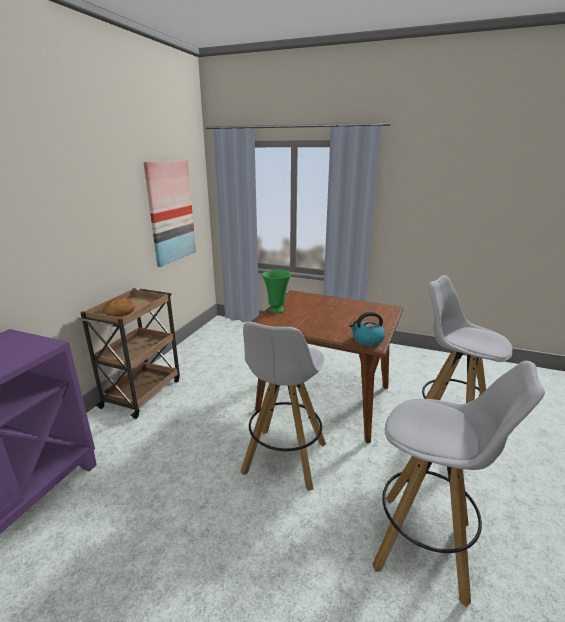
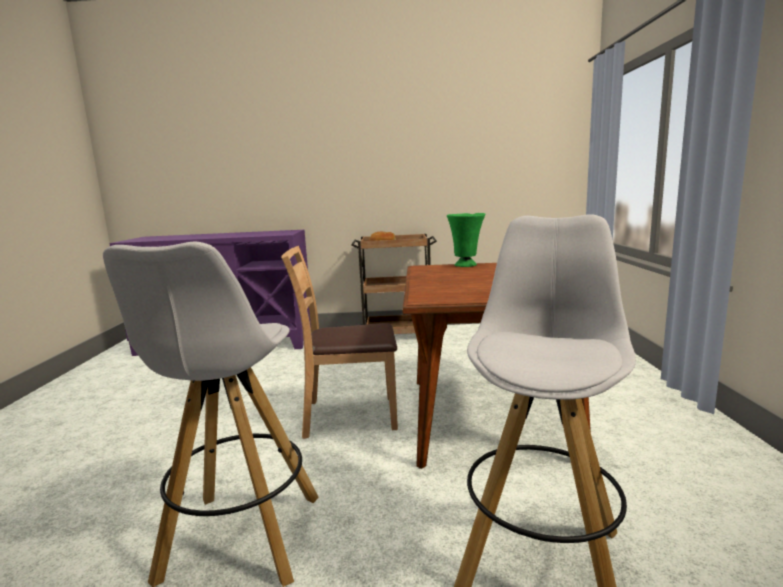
camera: 70 degrees right, 10 degrees down
picture [144,160,196,267] -> none
white stool [240,322,326,491] -> brown chair [281,246,398,439]
kettle [349,312,385,346] -> none

